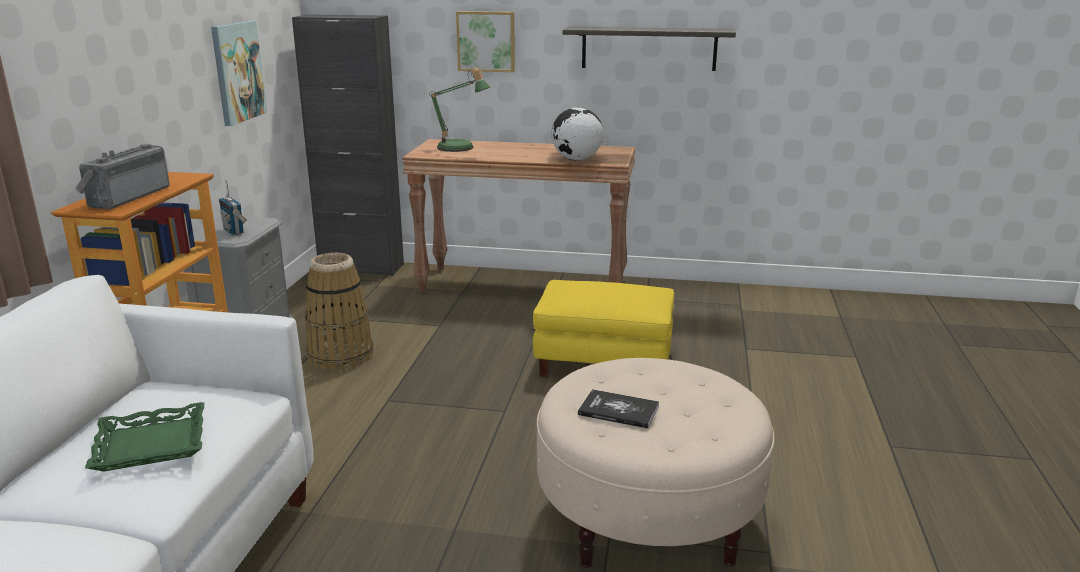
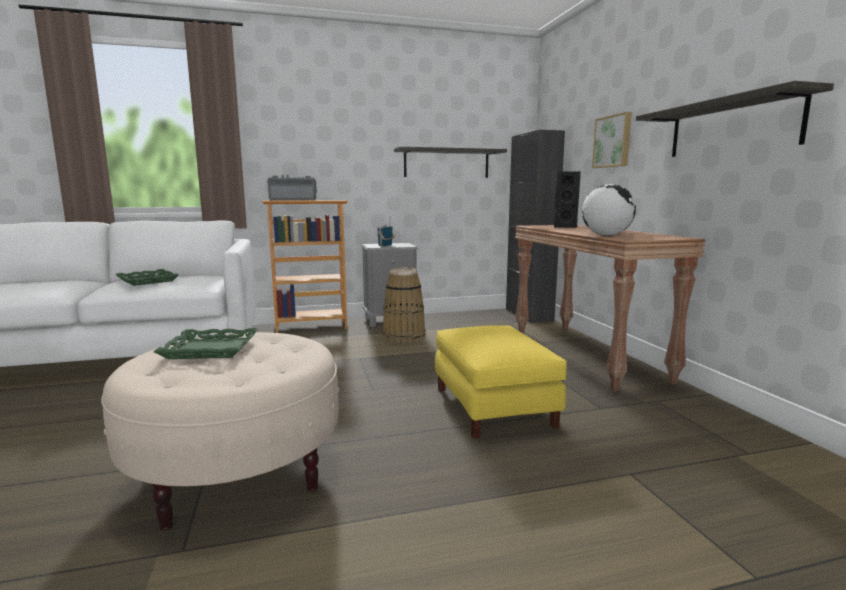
camera: 65 degrees right, 10 degrees down
picture [211,21,267,126] -> shelf [394,147,507,178]
table lamp [429,67,490,152] -> black speaker [554,171,581,228]
book [578,389,659,429] -> green tray [153,328,258,359]

